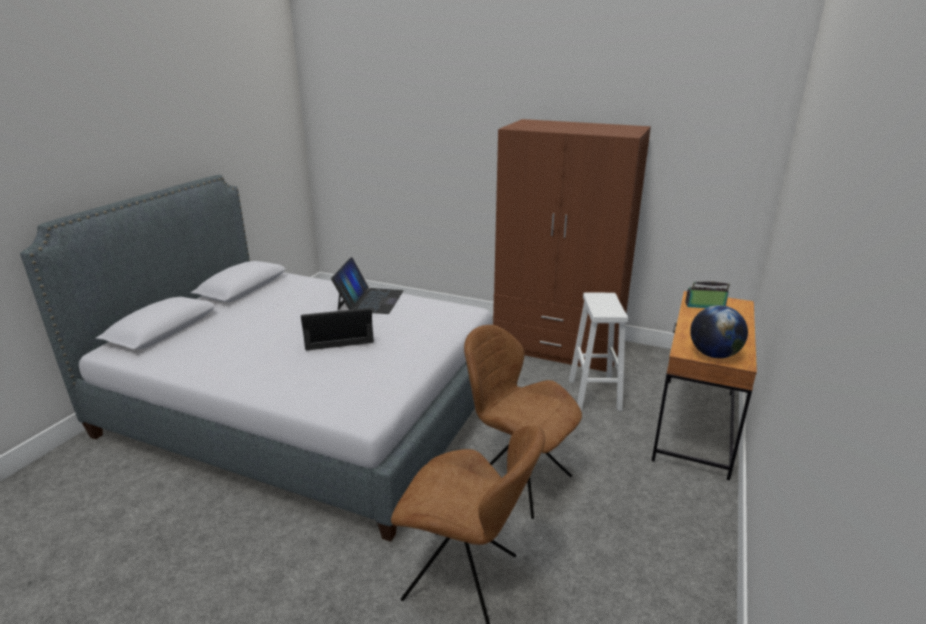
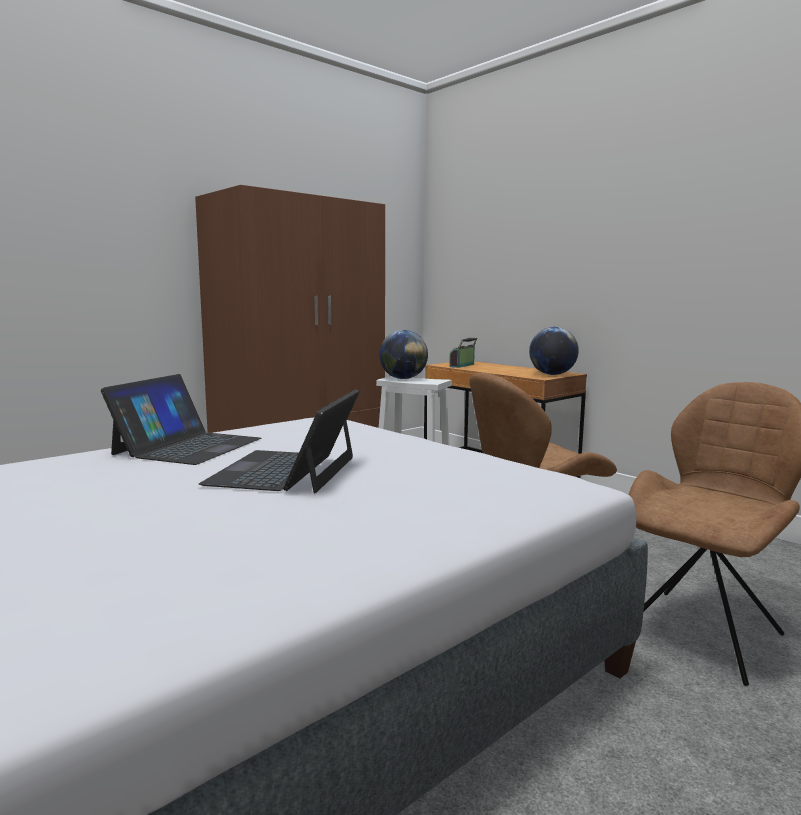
camera: 65 degrees left, 15 degrees down
laptop [331,257,404,314] -> laptop turned 75 degrees clockwise [101,374,261,465]
none -> globe [379,330,428,379]

